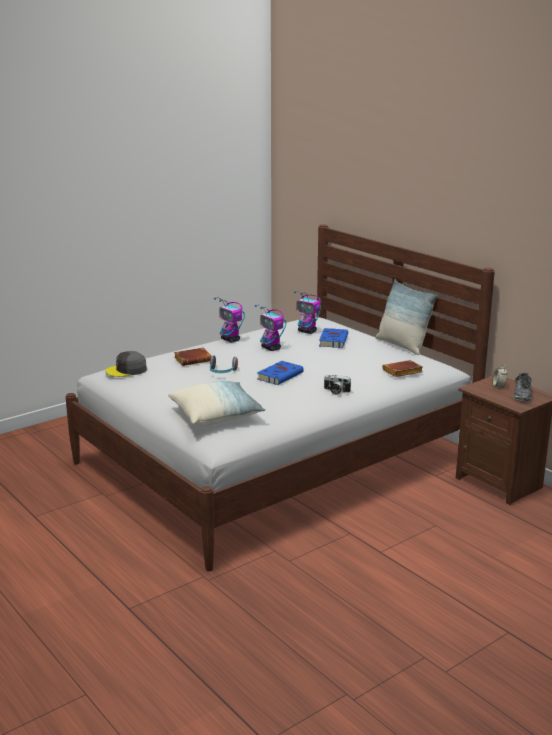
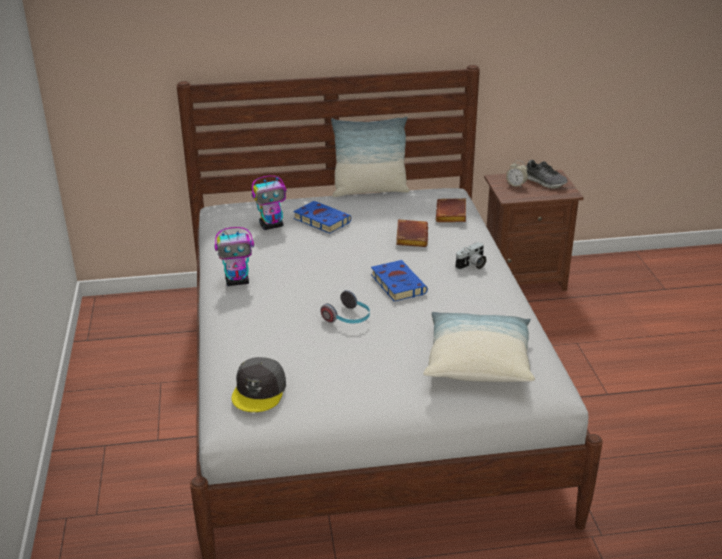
camera: 60 degrees left, 10 degrees up
brown book [174,348,212,366] -> brown book moved to [396,219,428,247]
toy robot [255,305,286,351] -> none

